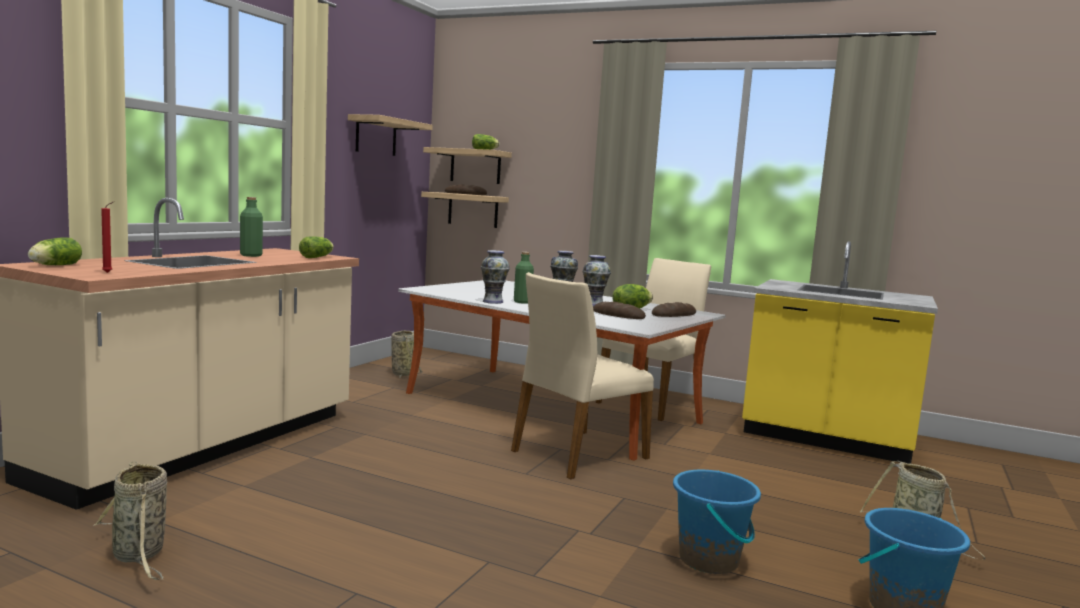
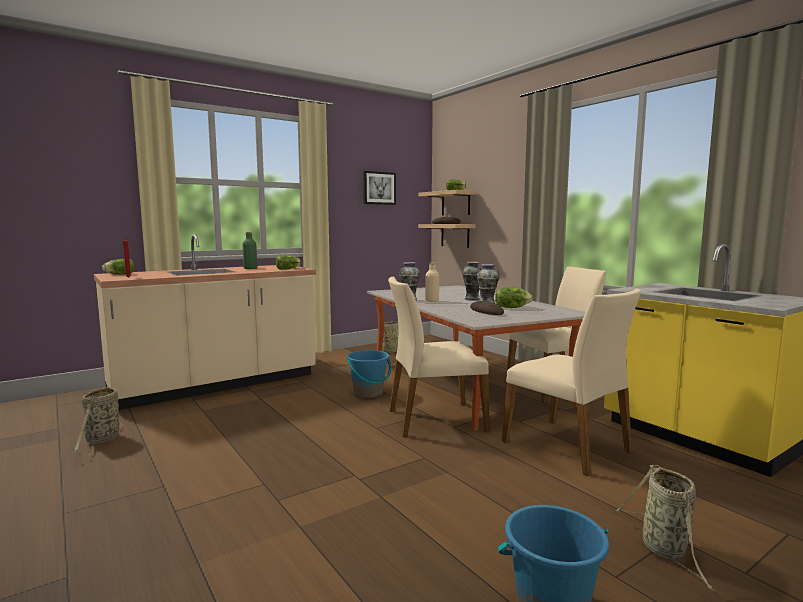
camera: 30 degrees right, 0 degrees up
shelf [348,114,433,156] -> picture [363,171,396,205]
green bottle [514,252,534,304] -> beige bottle [425,263,439,302]
bread [652,302,696,317] -> none
blue bucket [673,470,761,574] -> blue bucket moved to [347,350,391,398]
none -> beige chair [502,288,641,476]

